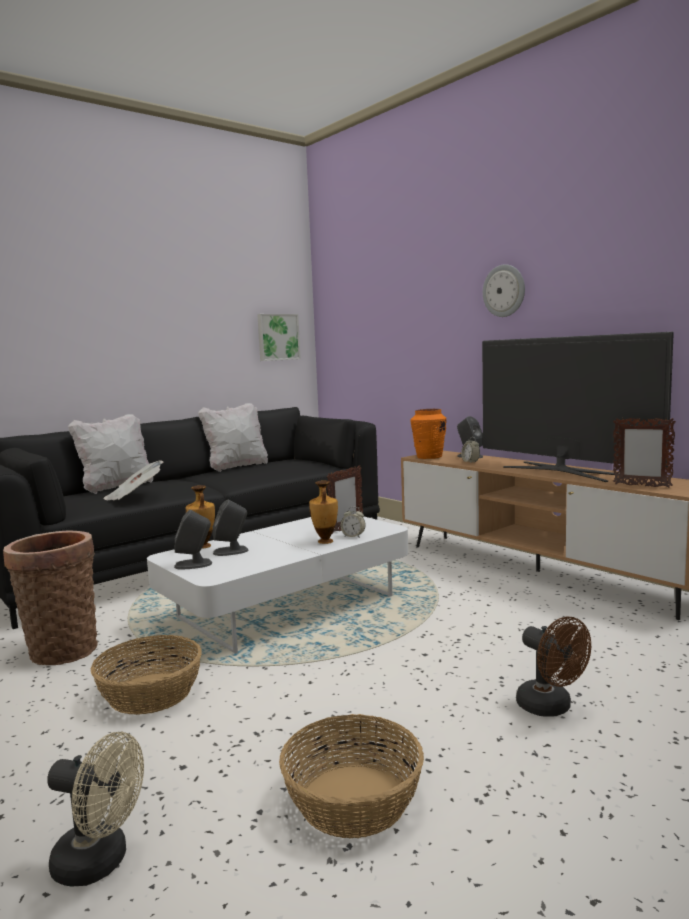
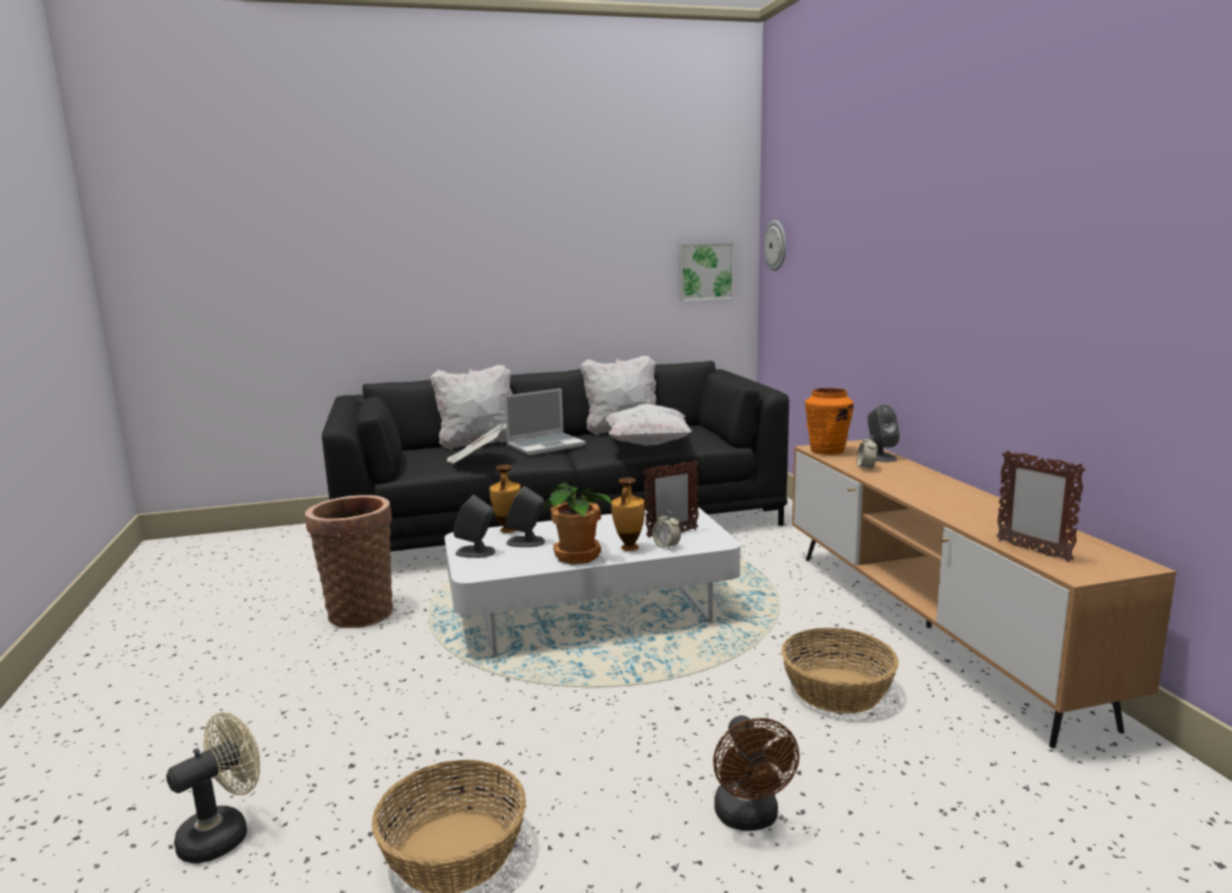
camera: 25 degrees right, 5 degrees up
beige fan [47,732,144,886] -> beige fan turned 90 degrees counterclockwise [166,712,260,863]
basket [91,635,202,715] -> basket moved to [781,628,899,714]
television [482,332,674,482] -> none
wall clock [483,264,525,317] -> wall clock moved to [763,220,786,271]
none -> laptop [504,388,586,456]
none -> potted plant [544,482,612,565]
none -> white pillow [605,404,692,446]

